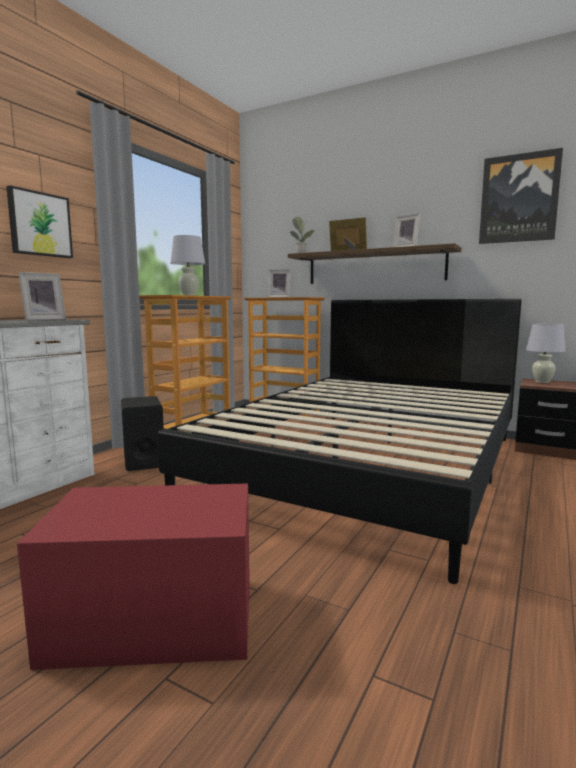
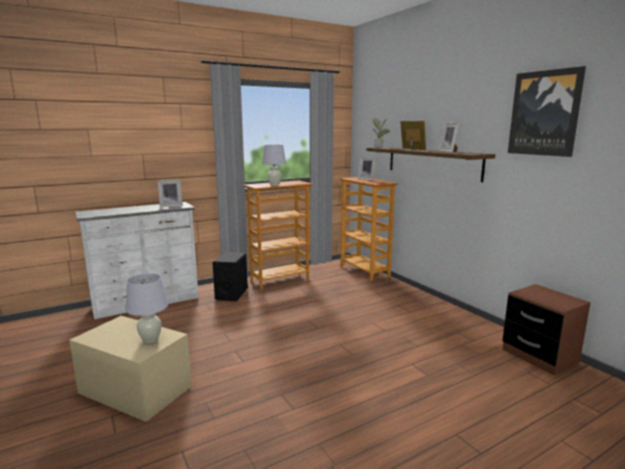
camera: 30 degrees right, 5 degrees up
picture [6,185,73,258] -> none
red storage box [17,483,250,670] -> beige storage box [69,316,192,422]
black bed [157,299,522,584] -> none
white table lamp [526,324,566,383] -> white table lamp moved to [126,273,168,343]

